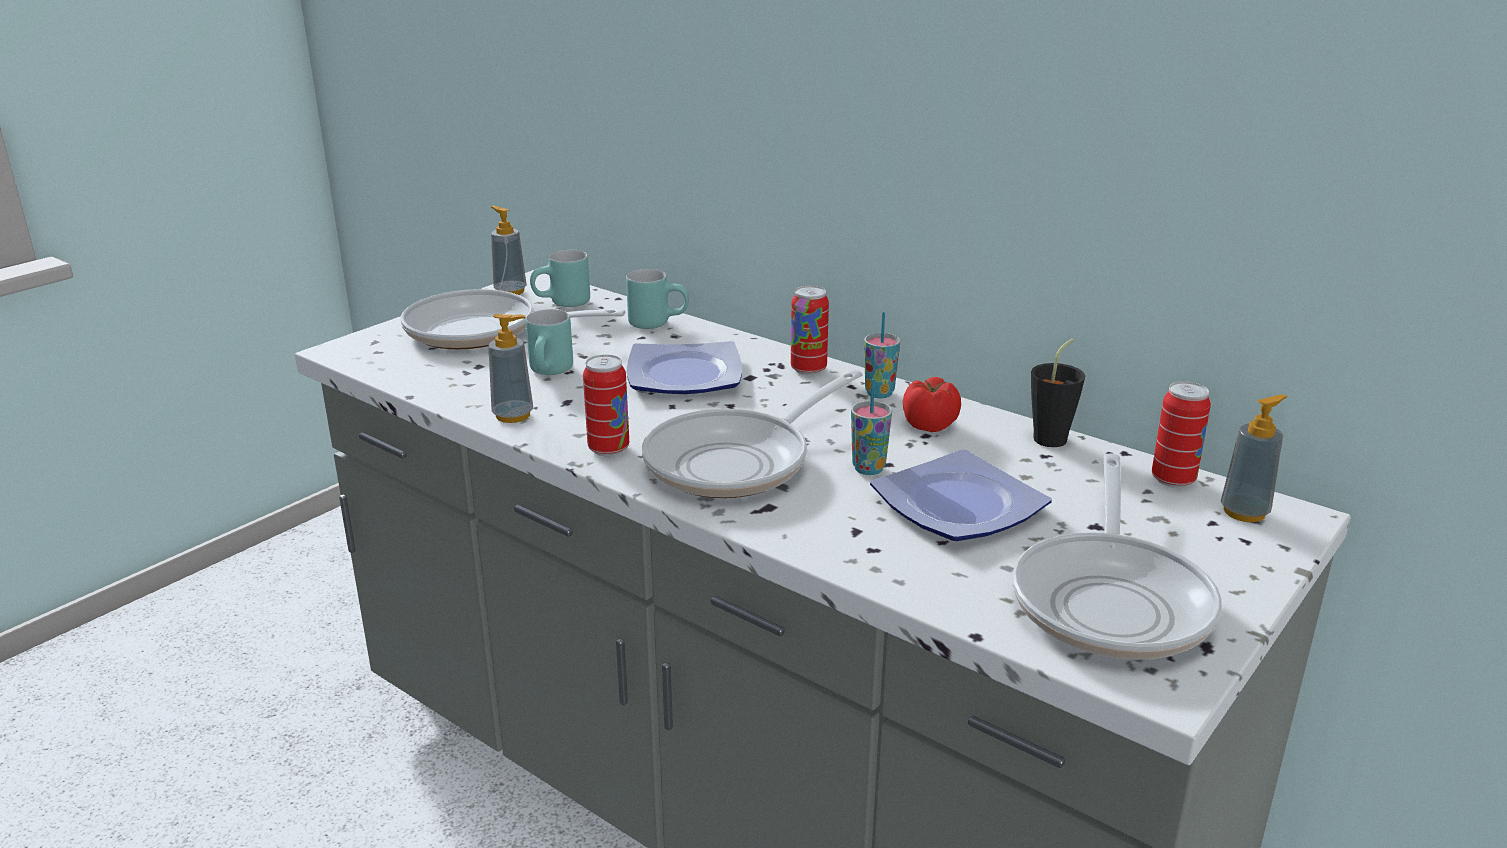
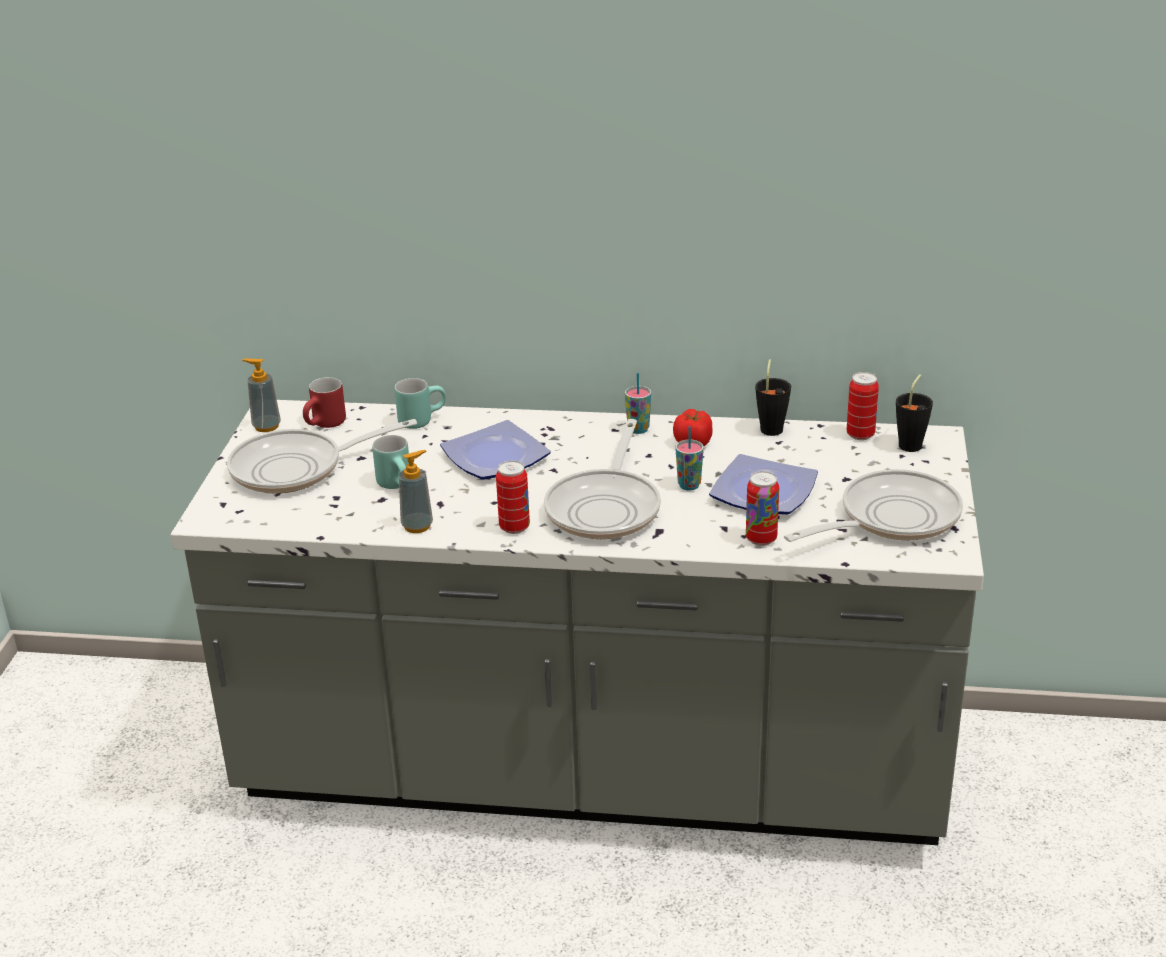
camera: 30 degrees left, 5 degrees up
turquoise mug [530,250,590,307] -> red mug [303,377,346,428]
can [791,286,829,375] -> can moved to [746,471,779,546]
frying pan [1012,454,1222,660] -> frying pan turned 105 degrees counterclockwise [784,469,963,542]
soap dispenser [1221,395,1288,522] -> black cup [896,374,933,452]

